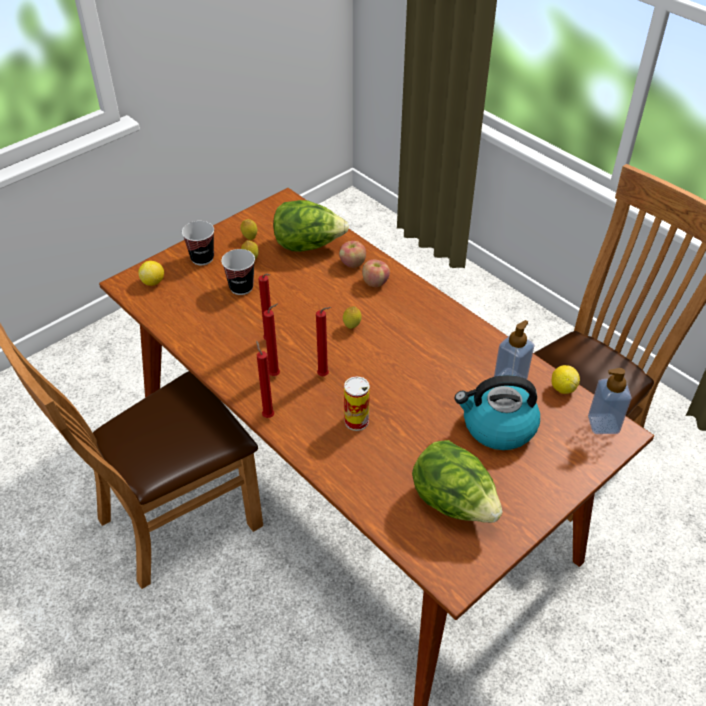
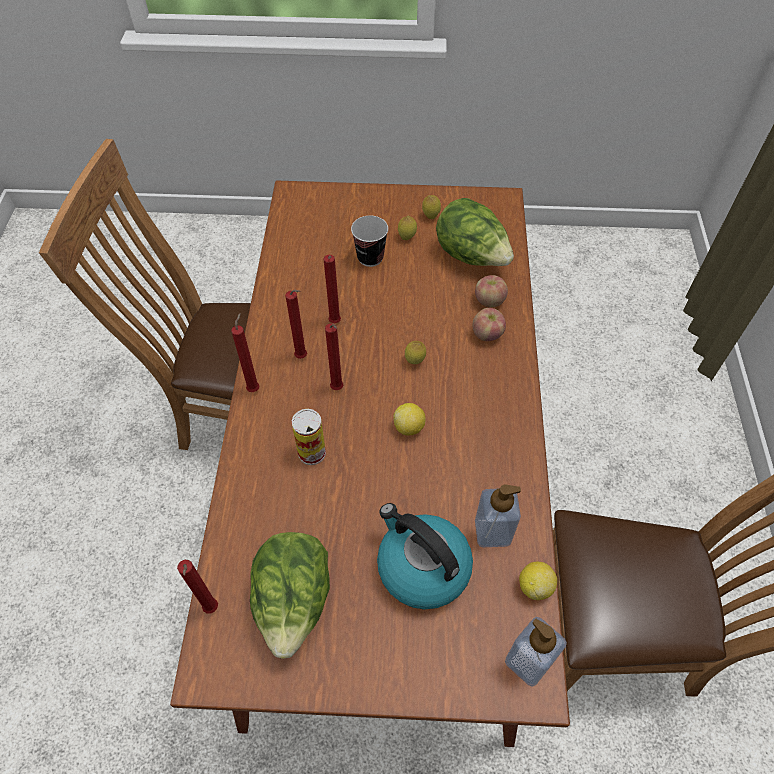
camera: 45 degrees right, 10 degrees up
lemon [139,261,164,286] -> lemon moved to [393,403,426,436]
cup [182,221,214,265] -> none
none -> red candle [177,560,218,614]

